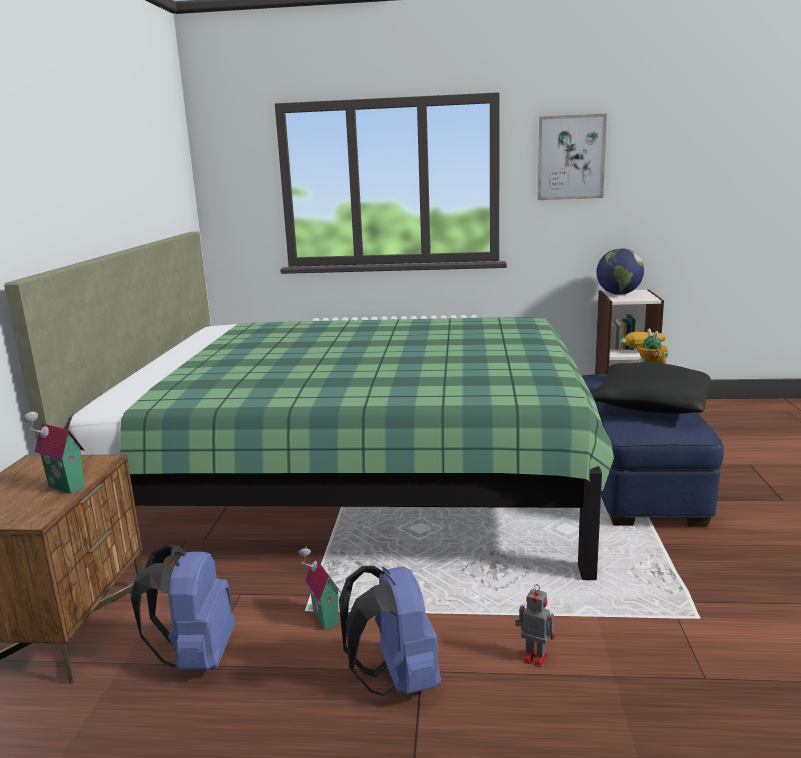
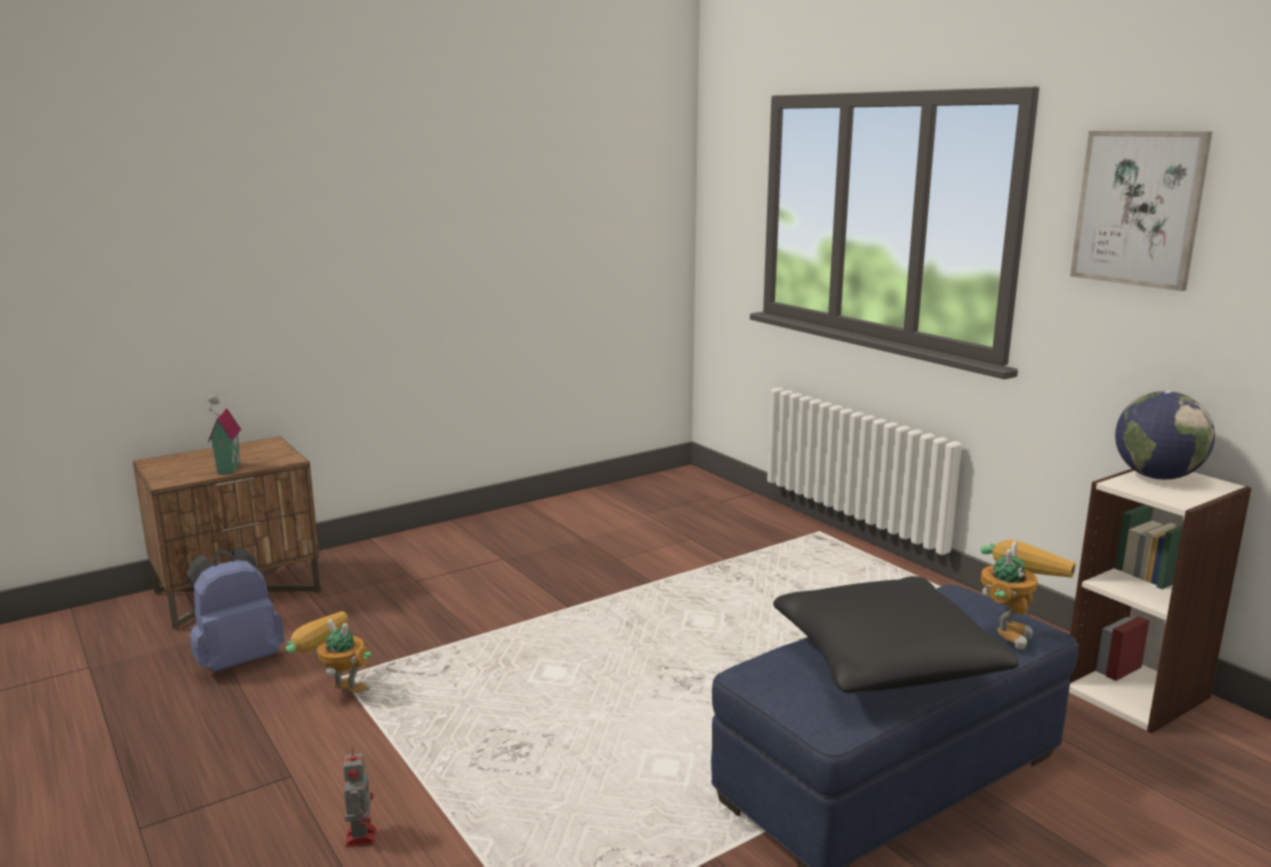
camera: 50 degrees right, 0 degrees up
green bed [4,232,614,580] -> none
toy house [299,546,341,630] -> toy robot [286,611,372,693]
blue backpack [339,565,441,696] -> none

